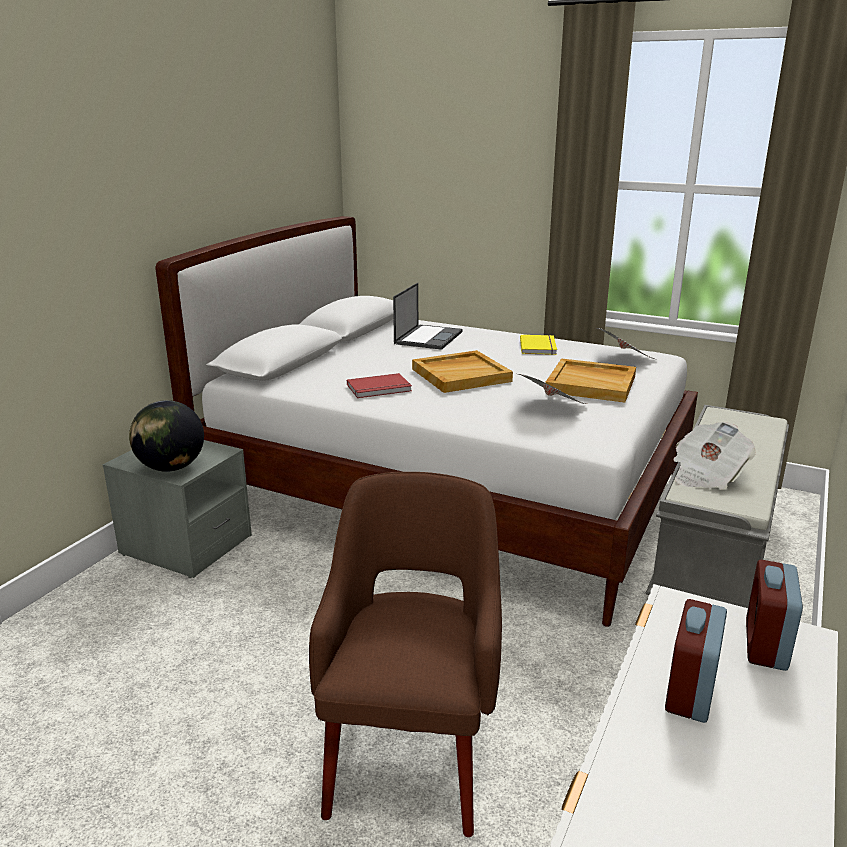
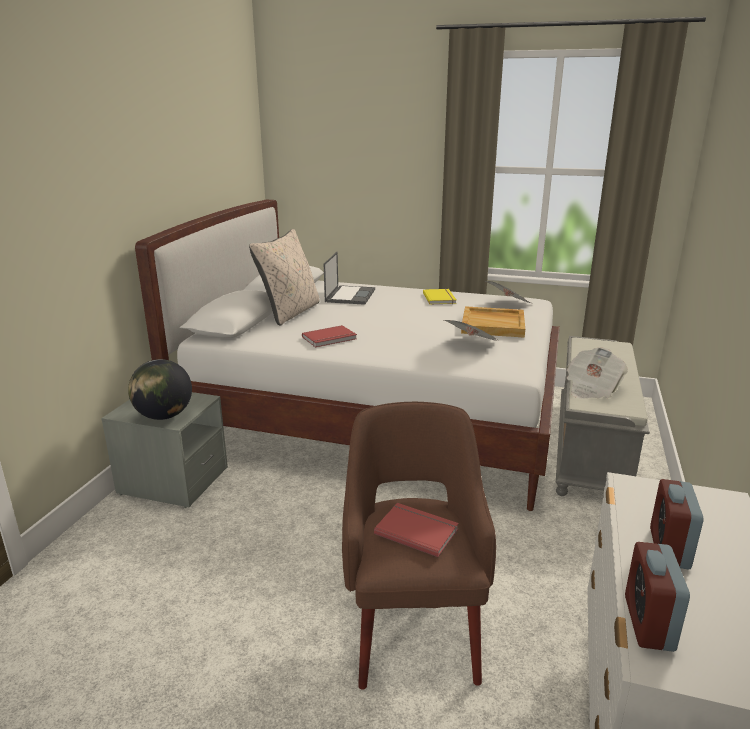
camera: 10 degrees left, 0 degrees up
beige tray [412,350,513,393] -> none
alarm clock [746,560,803,671] -> alarm clock moved to [625,542,690,652]
none -> beige pillow [249,229,320,326]
none -> red book [374,503,459,557]

